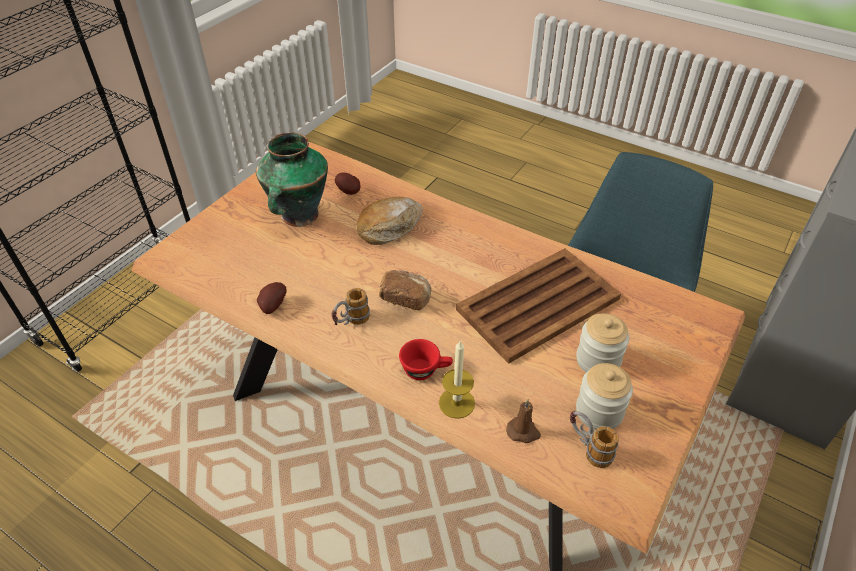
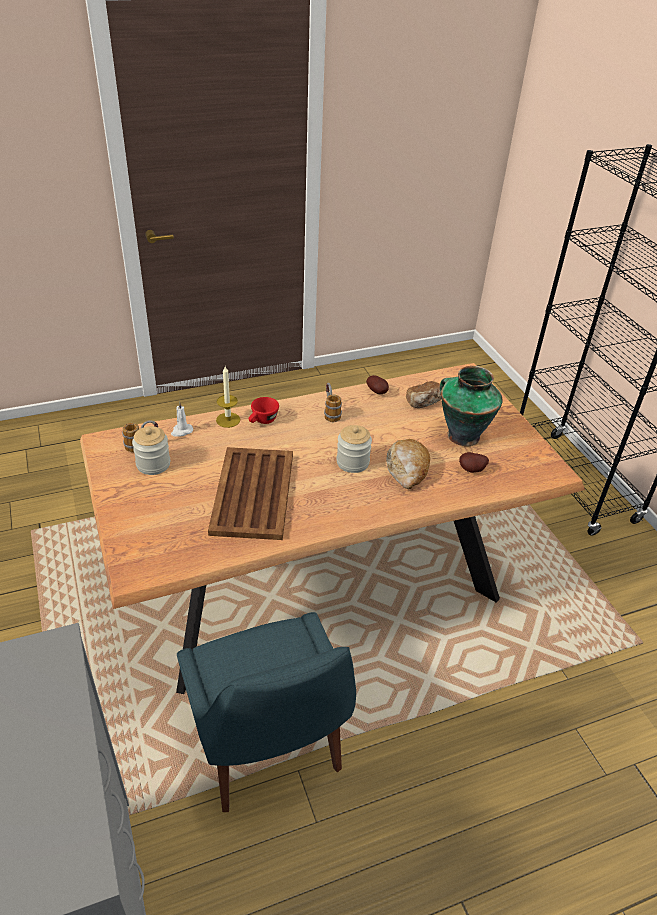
camera: 125 degrees right, 5 degrees down
bread [379,270,431,310] -> bread moved to [406,381,441,408]
brown candle [506,399,541,443] -> white candle [171,401,193,437]
jar [576,313,629,372] -> jar moved to [337,425,372,473]

